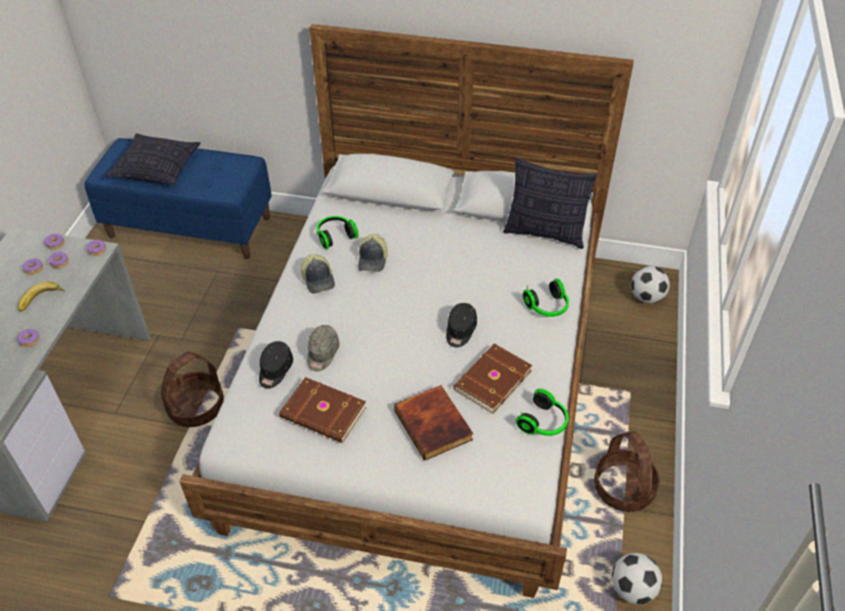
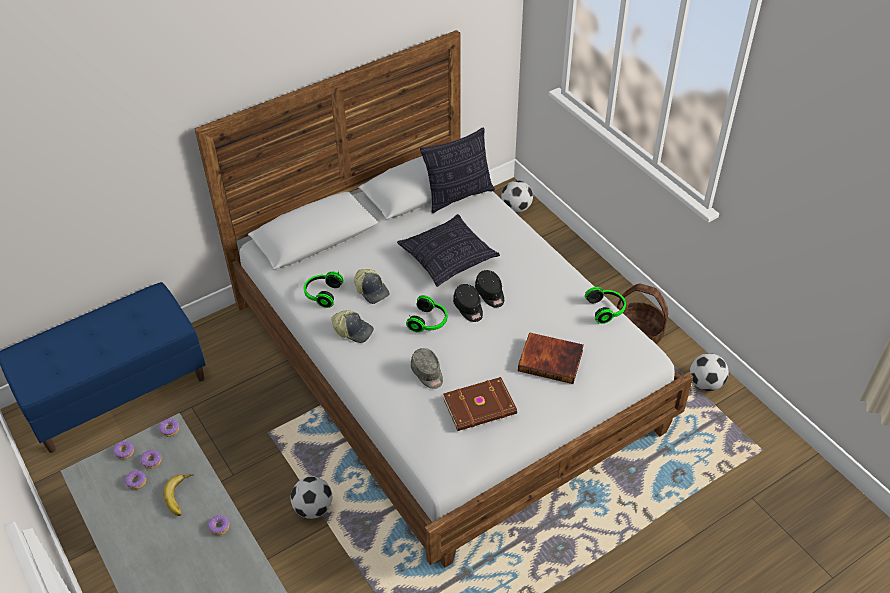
camera: 45 degrees left, 0 degrees up
pillow [106,133,201,186] -> pillow moved to [397,214,500,287]
basket [161,351,224,427] -> football [291,476,332,519]
black cap [259,341,293,388] -> black cap moved to [453,284,483,322]
brown book [453,344,532,414] -> none
headphones [523,279,569,317] -> headphones moved to [406,295,447,333]

